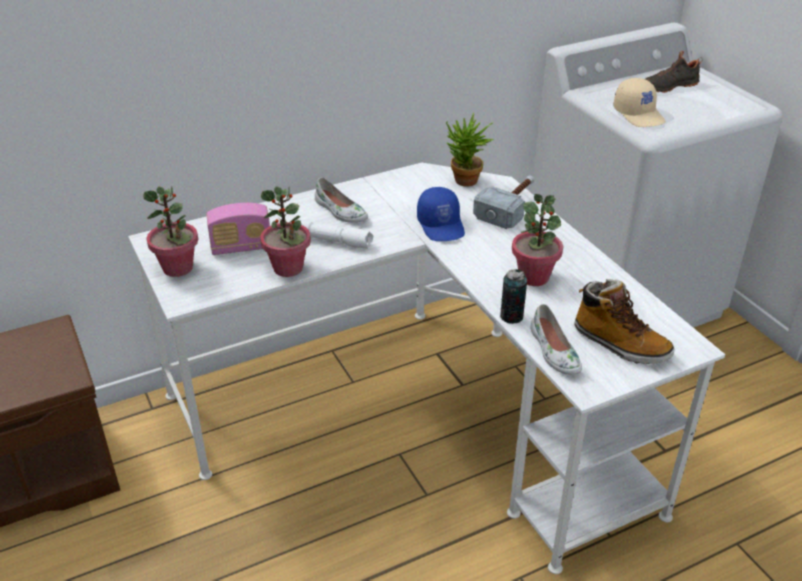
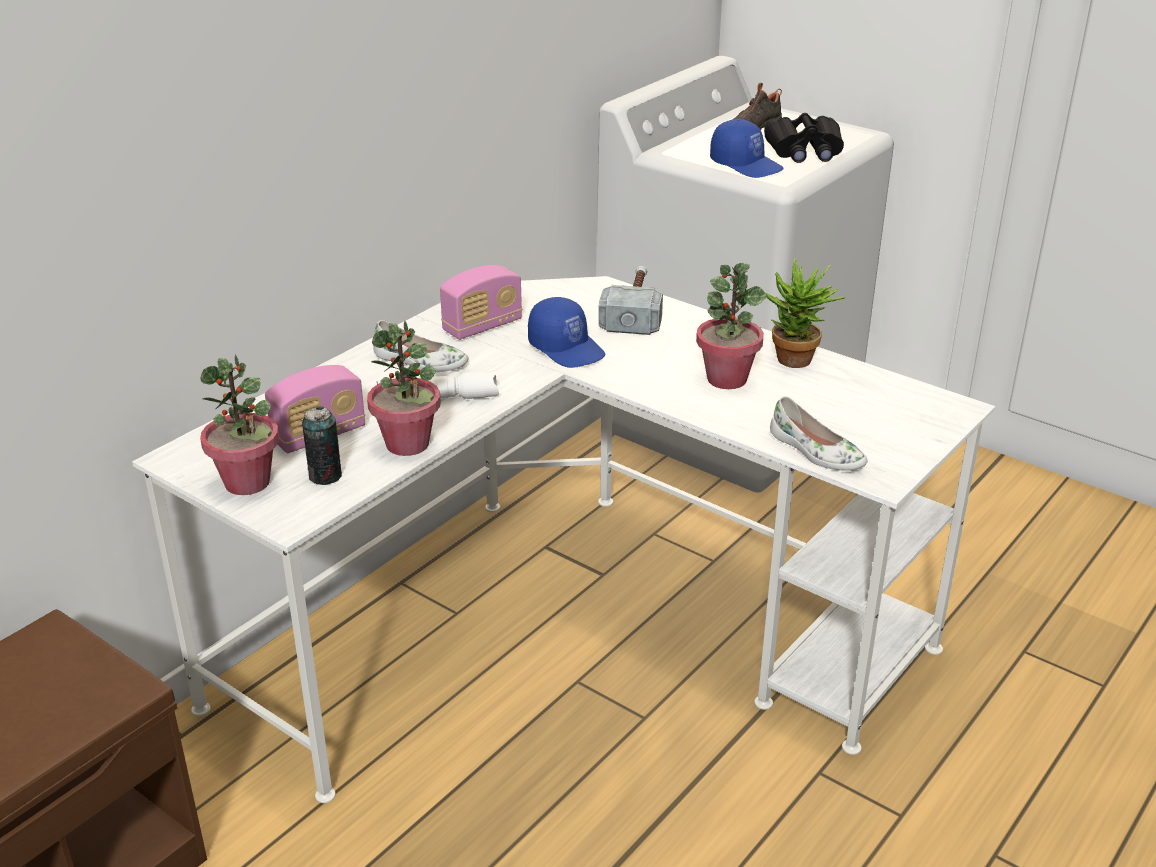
camera: 25 degrees left, 5 degrees down
potted plant [446,113,494,187] -> potted plant moved to [765,258,845,368]
can [500,269,527,324] -> can moved to [302,406,342,485]
boot [574,279,675,364] -> none
beige cap [614,78,666,127] -> blue cap [710,119,784,178]
none -> radio [440,265,522,340]
none -> black binoculars [764,113,844,163]

